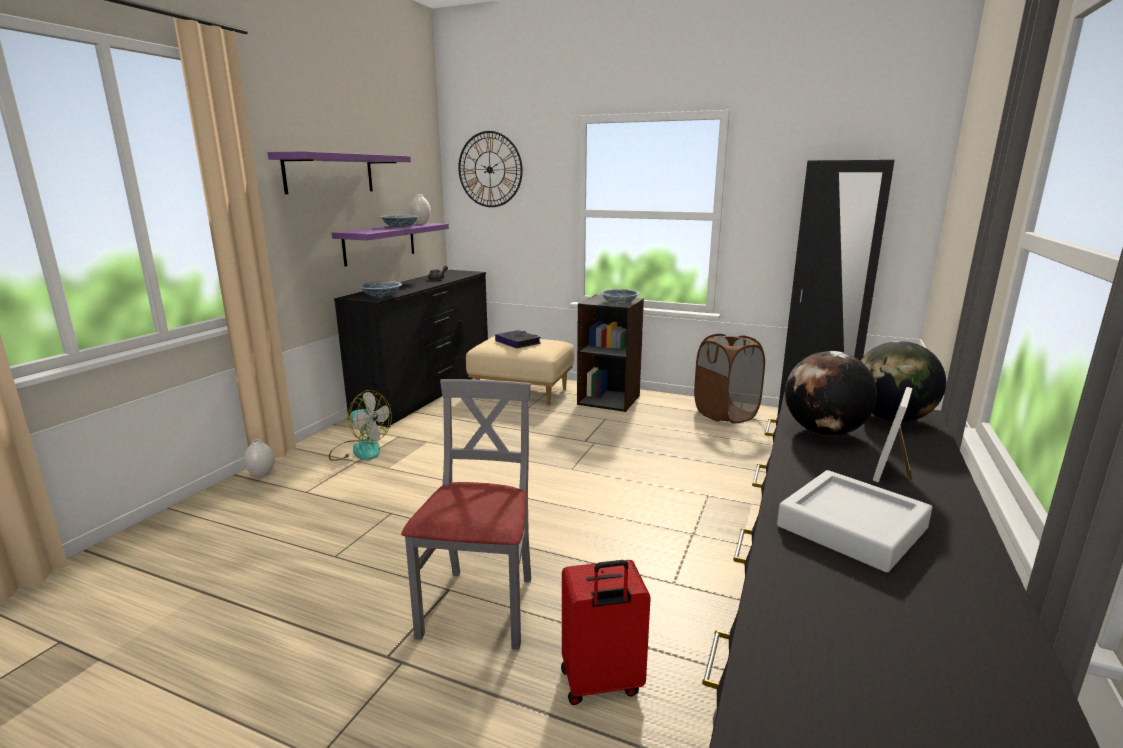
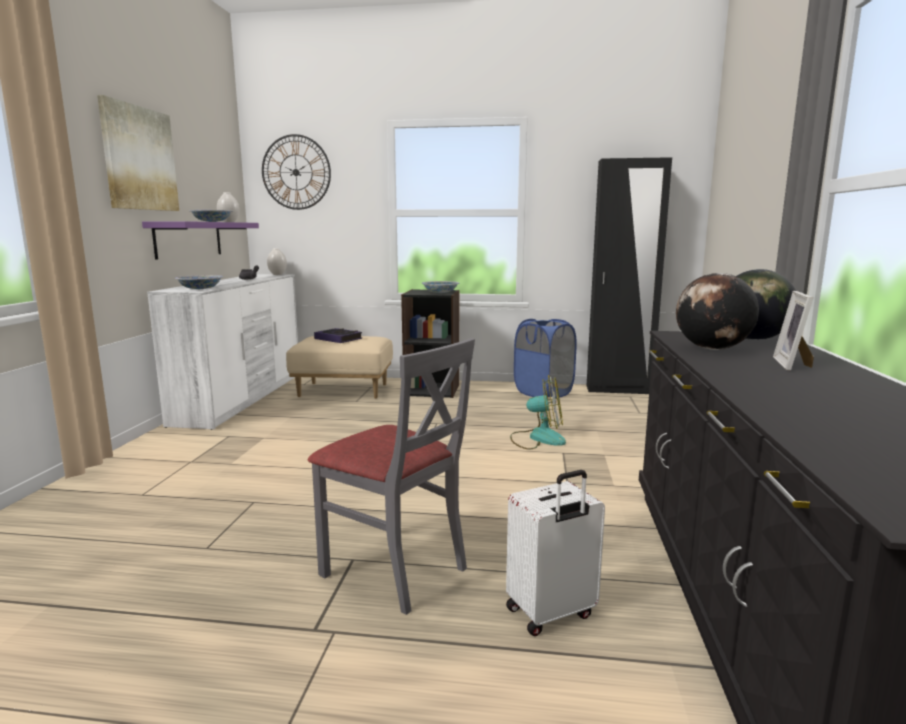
camera: 15 degrees left, 5 degrees down
white vase [244,439,275,478] -> white vase moved to [267,248,287,275]
purple shelf [267,151,411,194] -> picture [97,95,179,211]
fan [329,390,392,461] -> fan moved to [510,375,566,449]
black dresser [334,270,488,428] -> white dresser [147,274,298,430]
grey chair [401,379,531,650] -> grey chair turned 135 degrees clockwise [308,338,475,615]
red suitcase [561,560,651,705] -> white suitcase [506,470,605,636]
brown laundry basket [694,334,765,424] -> blue laundry basket [514,319,577,398]
grey tray [777,470,932,572] -> none

